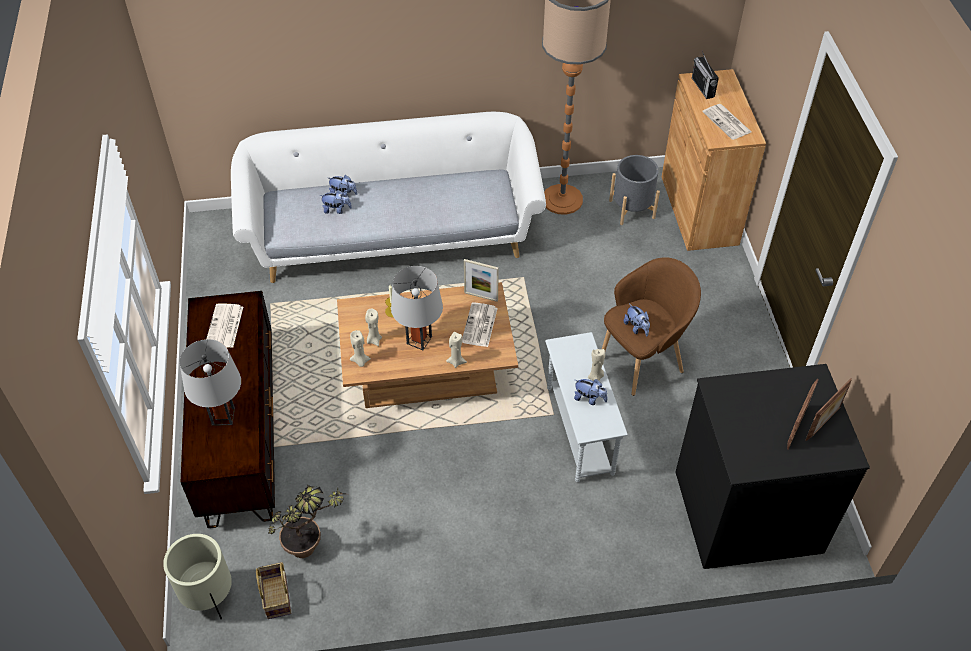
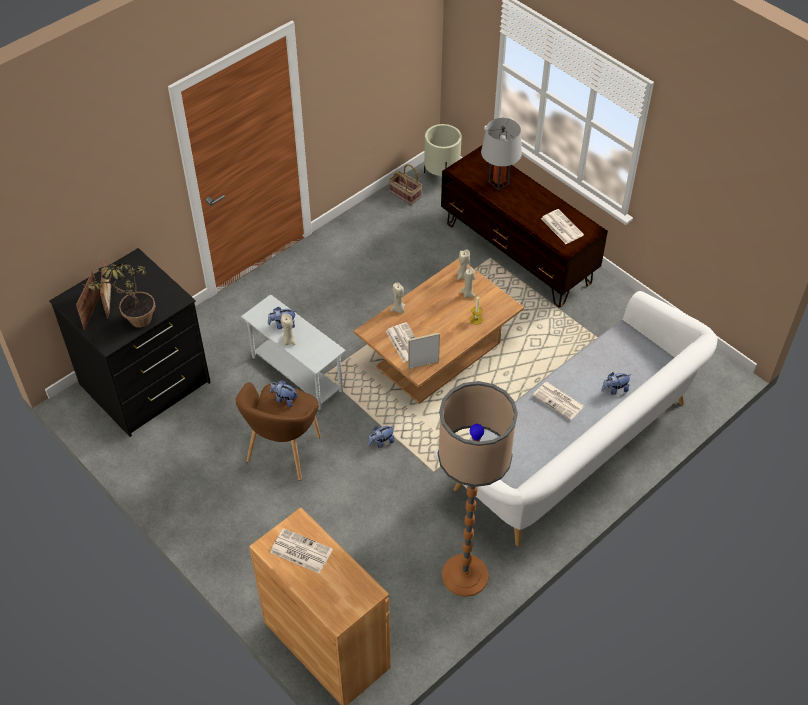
camera: 145 degrees right, 0 degrees up
potted plant [269,485,344,558] -> potted plant moved to [82,263,155,328]
plush toy [320,190,352,214] -> plush toy moved to [368,426,394,448]
grey table lamp [391,266,443,350] -> none
grey planter [609,155,660,225] -> none
radio [692,52,719,99] -> none
none -> newspaper [533,382,584,420]

